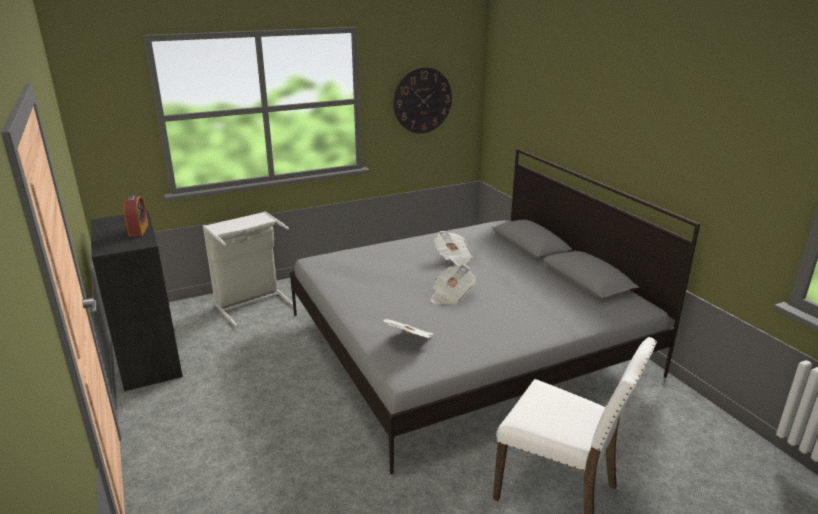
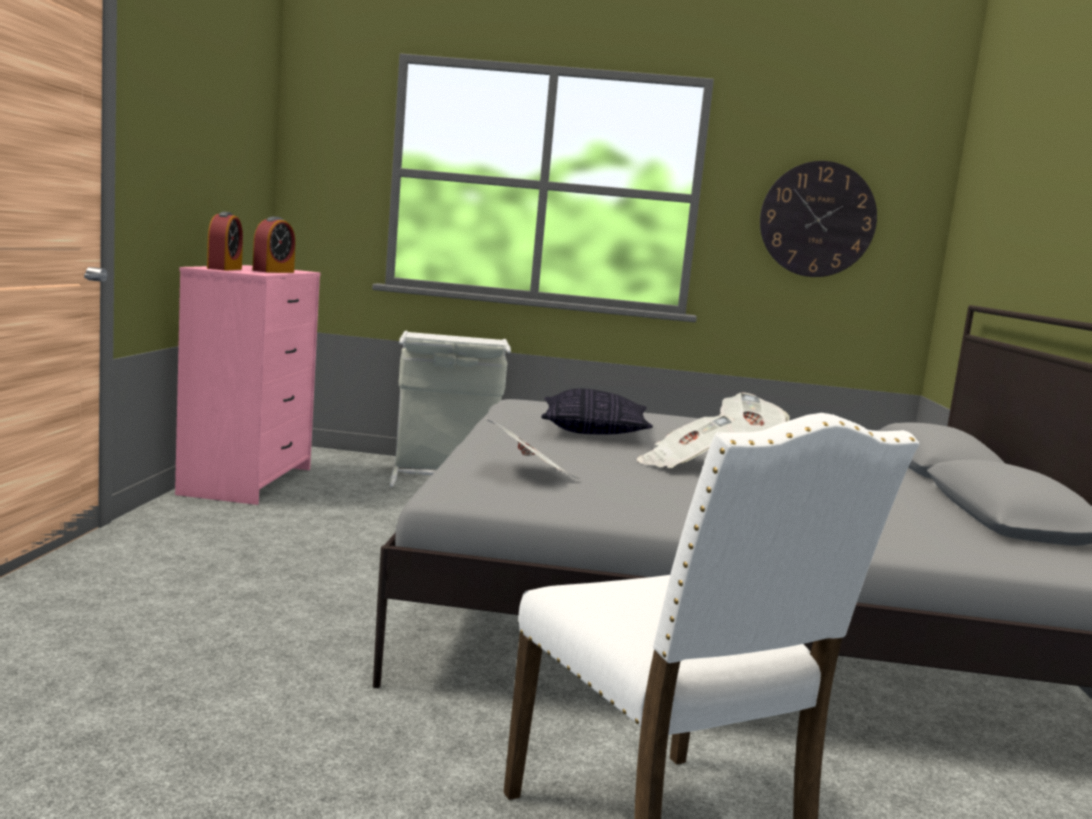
camera: 30 degrees right, 15 degrees down
black dresser [91,211,183,391] -> pink dresser [175,265,321,505]
none -> alarm clock [207,212,243,271]
none -> pillow [541,388,653,434]

